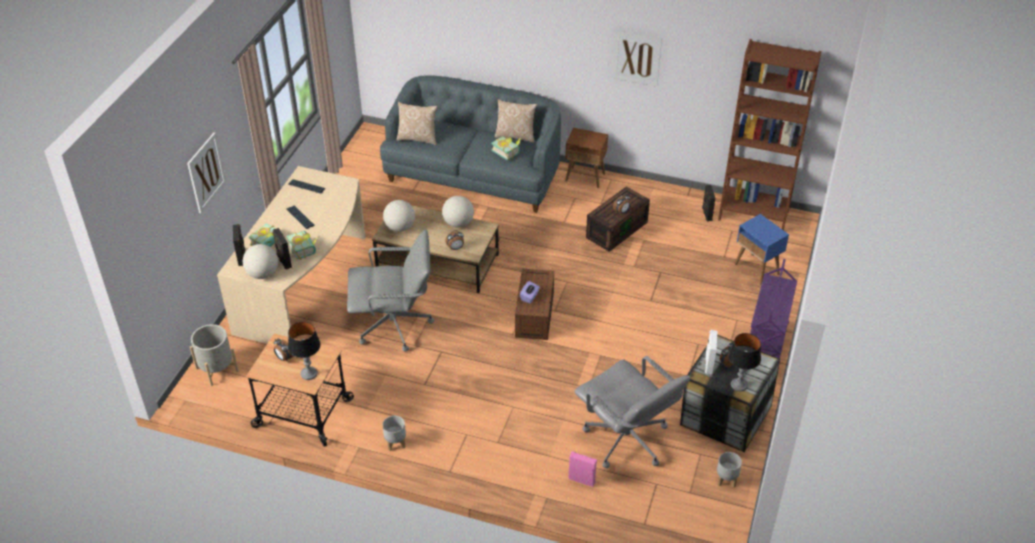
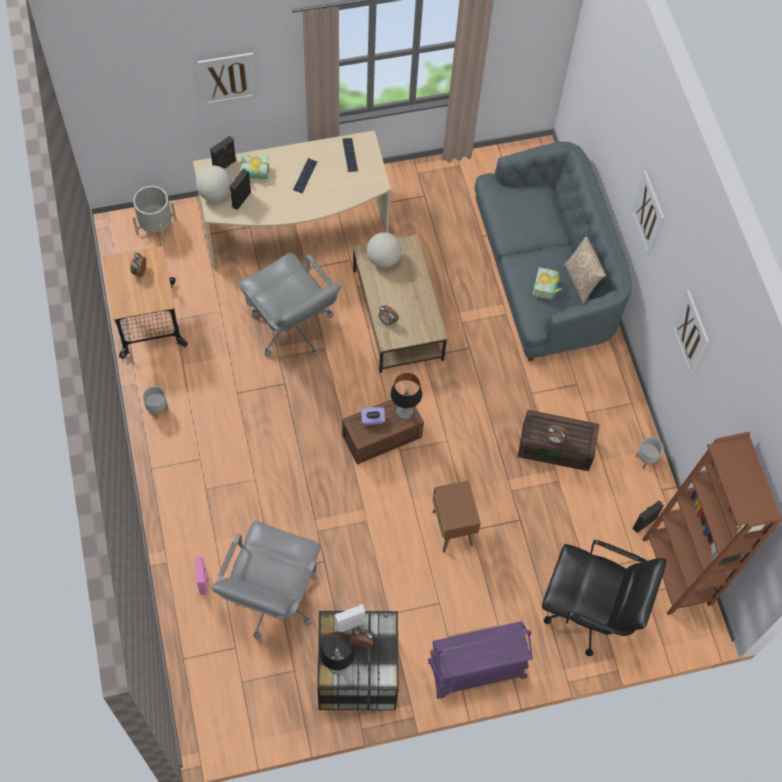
camera: 55 degrees right, 20 degrees up
book [287,231,317,260] -> none
table lamp [288,322,321,380] -> table lamp moved to [390,373,422,419]
pillow [396,102,438,145] -> none
globe [442,196,474,227] -> none
brown side table [565,128,608,188] -> brown side table moved to [432,480,481,552]
grey planter [717,452,742,488] -> grey planter moved to [636,437,663,469]
blue side table [734,214,789,285] -> black office chair [542,540,666,656]
none -> picture [631,171,664,256]

